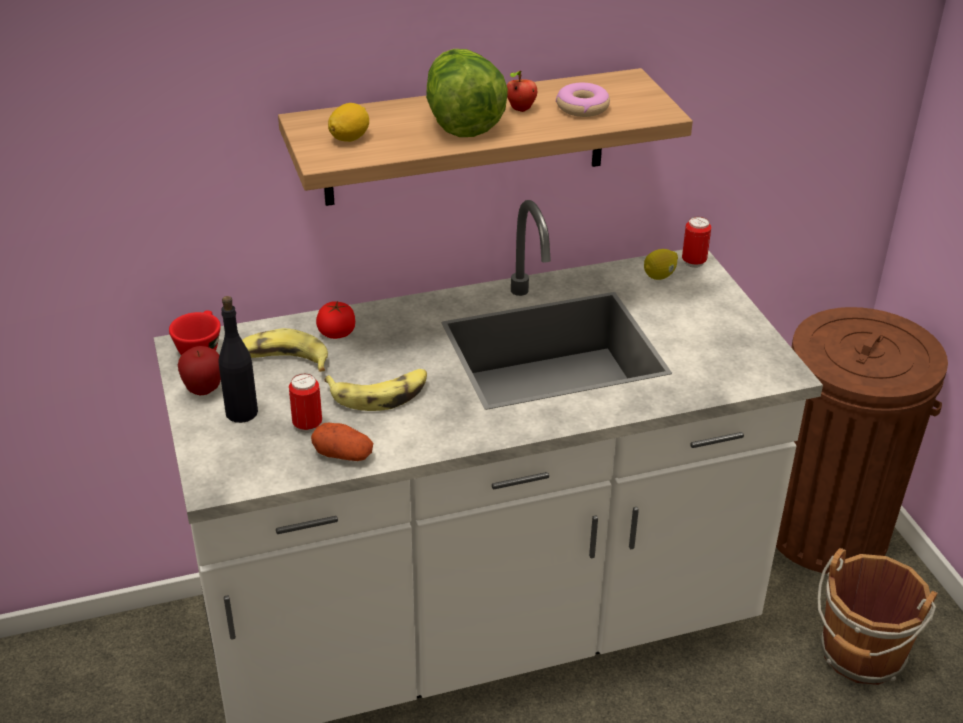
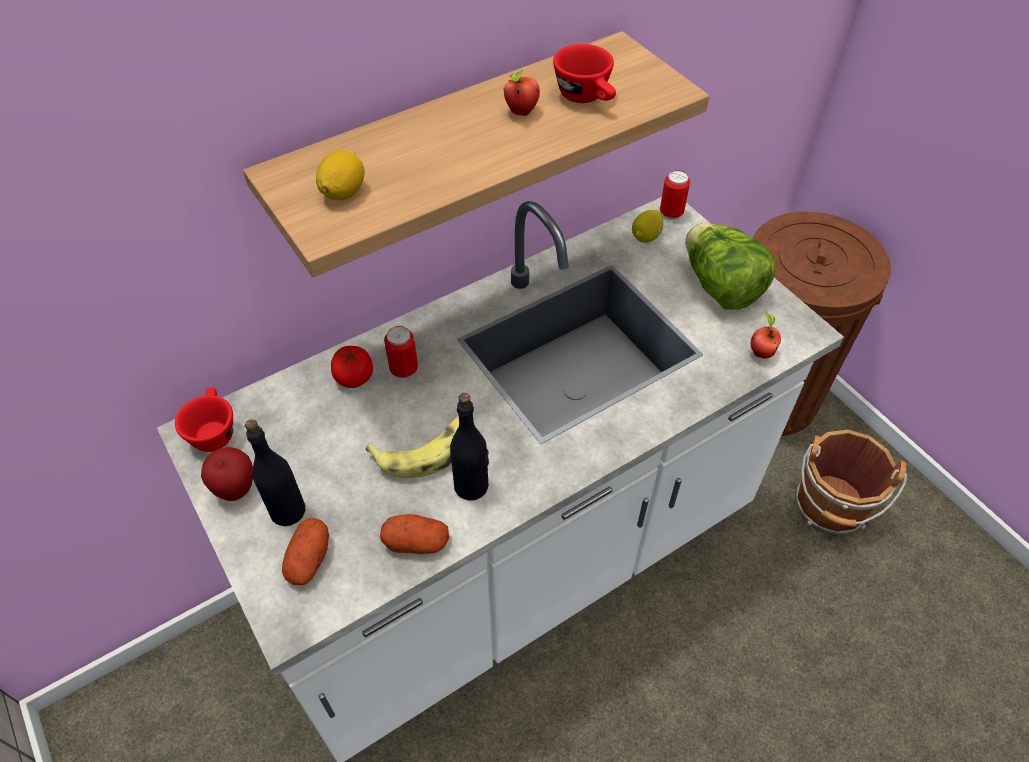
camera: 15 degrees left, 15 degrees up
banana [242,328,328,372] -> none
can [289,374,322,433] -> can moved to [384,326,418,379]
lettuce [426,49,508,137] -> lettuce moved to [686,223,775,309]
donut [556,83,610,117] -> red cup [553,44,616,103]
none -> potato [282,518,329,585]
none -> black bottle [450,393,489,501]
none -> apple [751,312,781,359]

